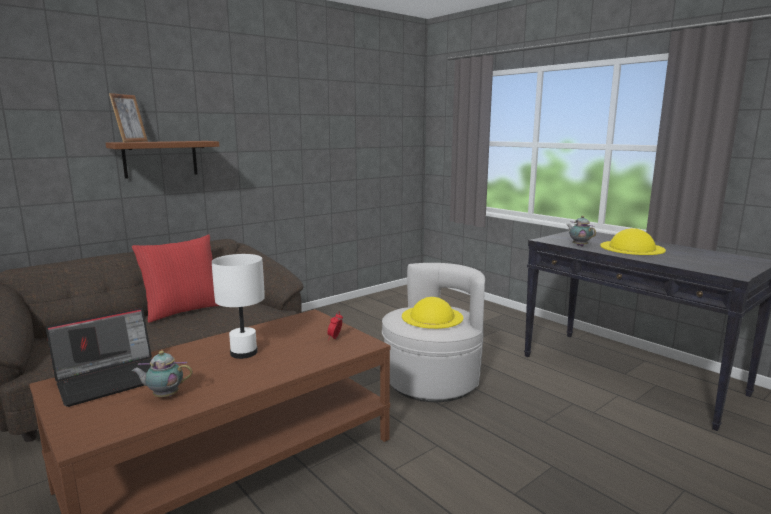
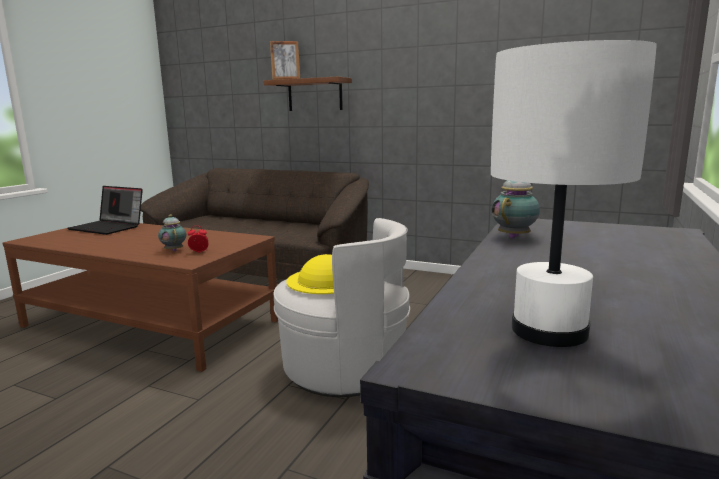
camera: 65 degrees right, 0 degrees up
red pillow [132,235,220,323] -> none
teapot [132,351,193,397] -> teapot moved to [158,214,186,252]
white table lamp [212,254,265,359] -> white table lamp moved to [491,40,657,347]
yellow hat [600,228,666,255] -> none

